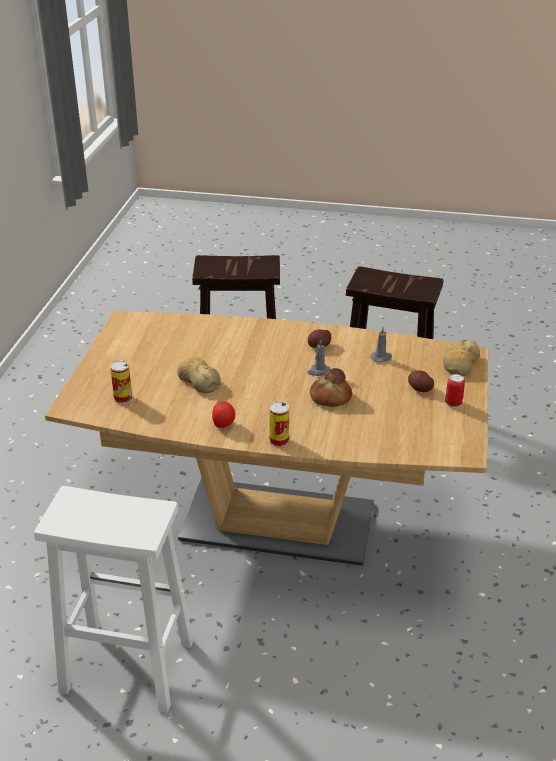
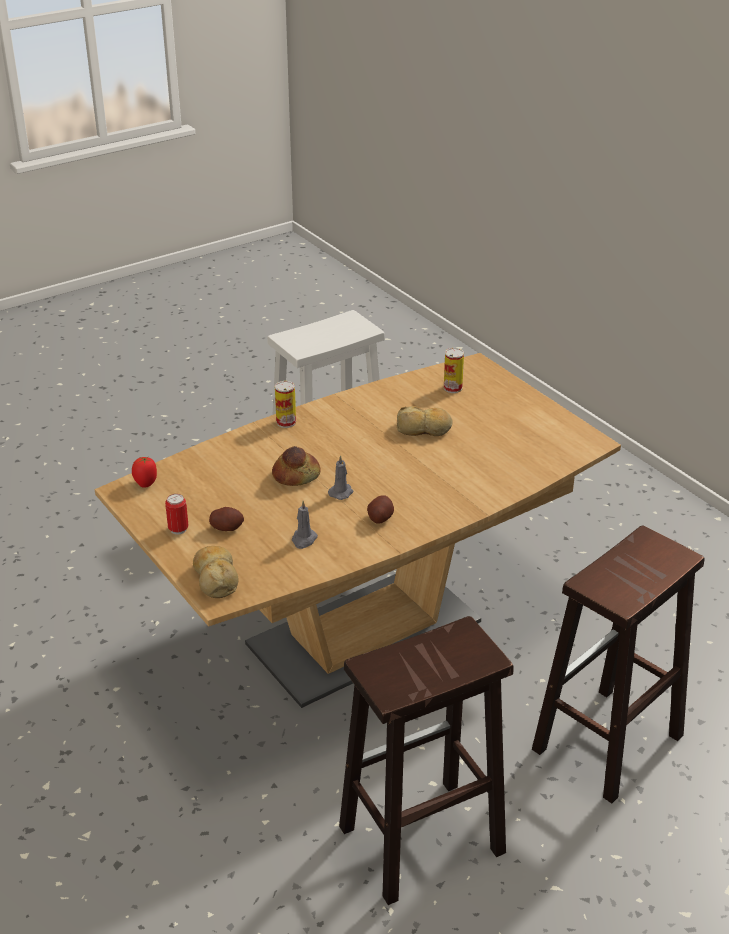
camera: 135 degrees right, 0 degrees up
tomato [212,401,235,428] -> tomato moved to [132,456,157,488]

